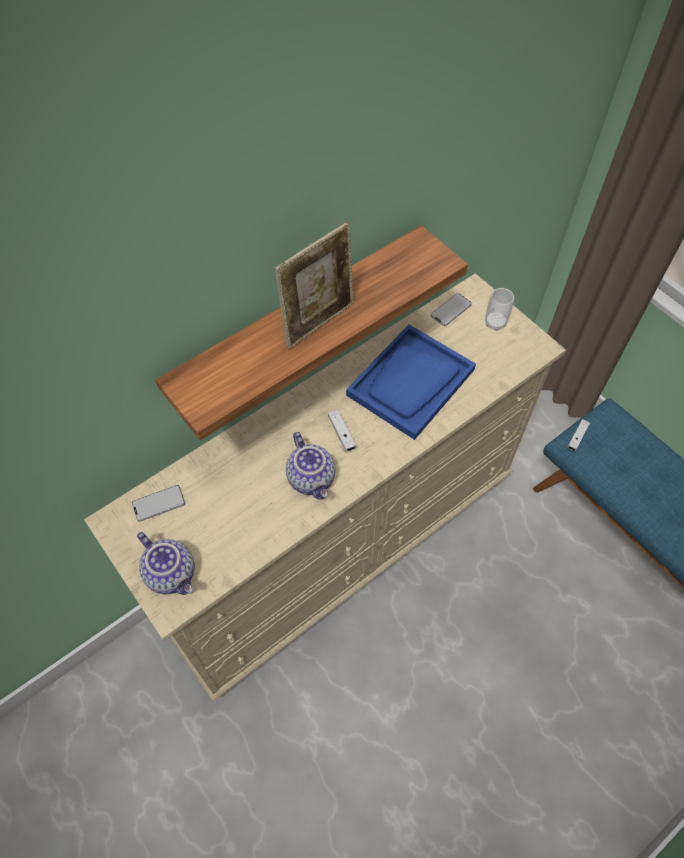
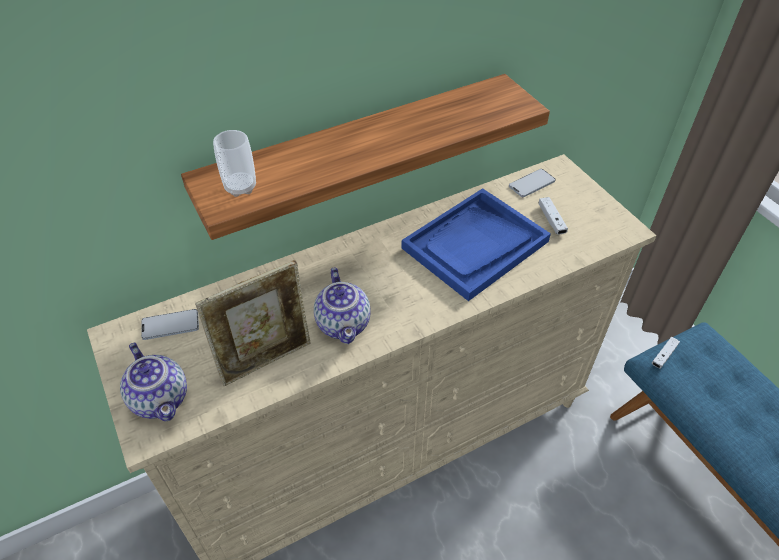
camera: 10 degrees right, 10 degrees down
picture frame [275,222,353,349] -> picture frame moved to [195,260,311,386]
white game controller [328,409,356,452] -> white game controller moved to [538,197,568,234]
cup [485,288,514,331] -> cup moved to [213,130,256,197]

